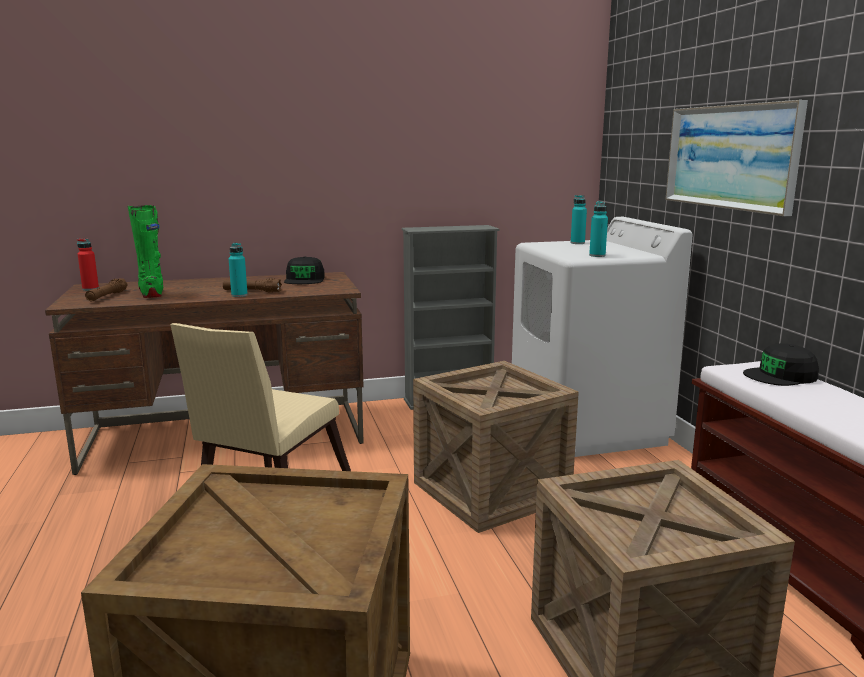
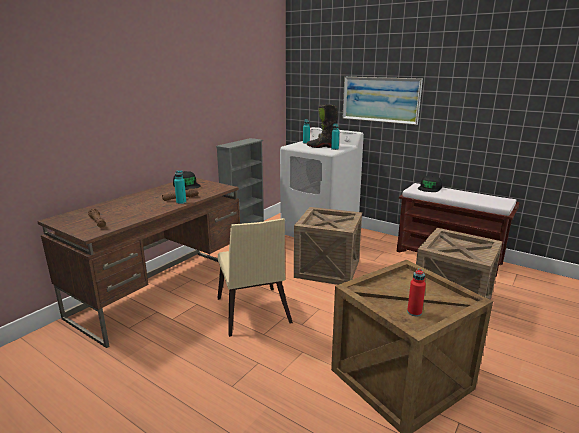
camera: 40 degrees left, 5 degrees up
red bottle [77,238,99,291] -> red bottle moved to [407,269,426,316]
green boot [128,205,163,298] -> none
none -> black boot [307,104,338,148]

